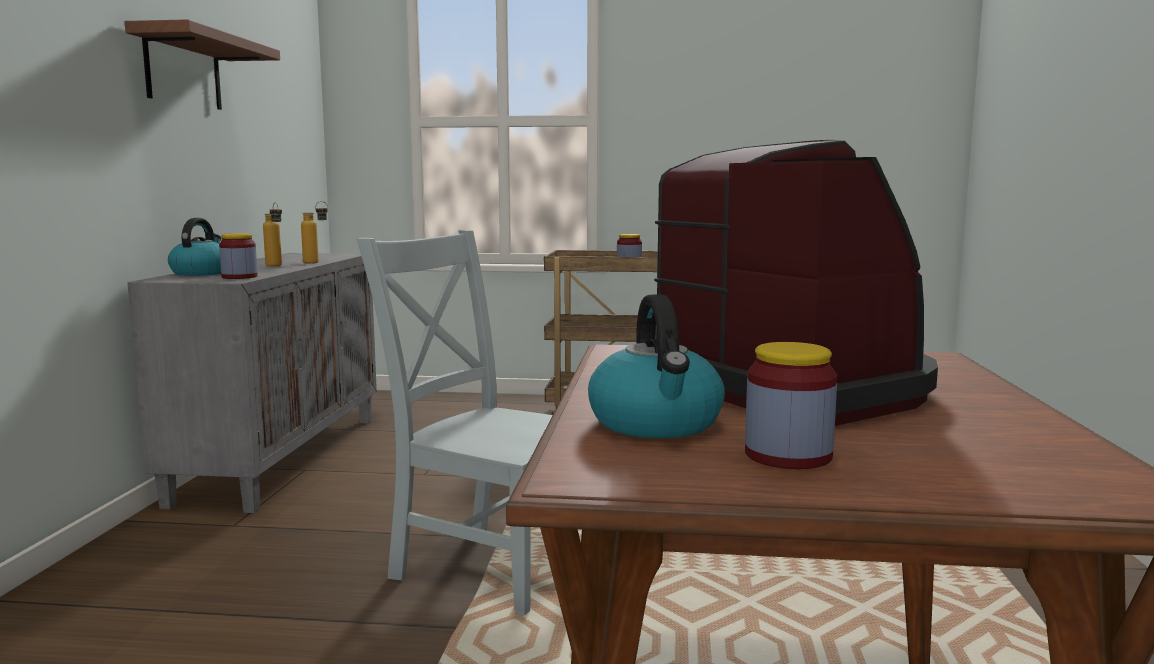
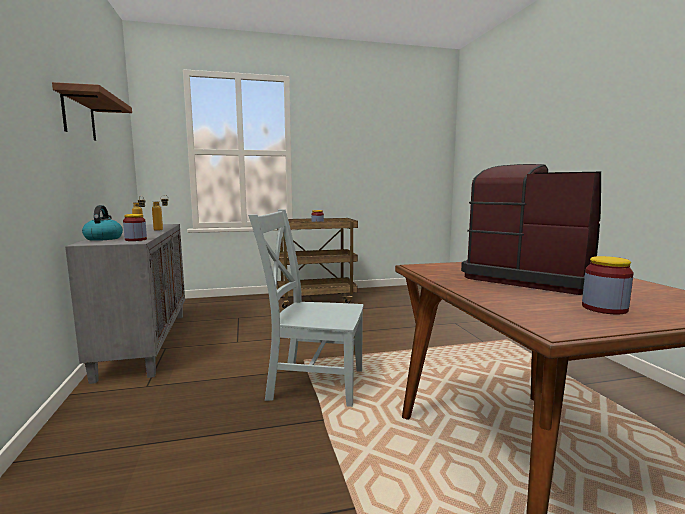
camera: 20 degrees left, 0 degrees up
kettle [588,294,725,438] -> none

